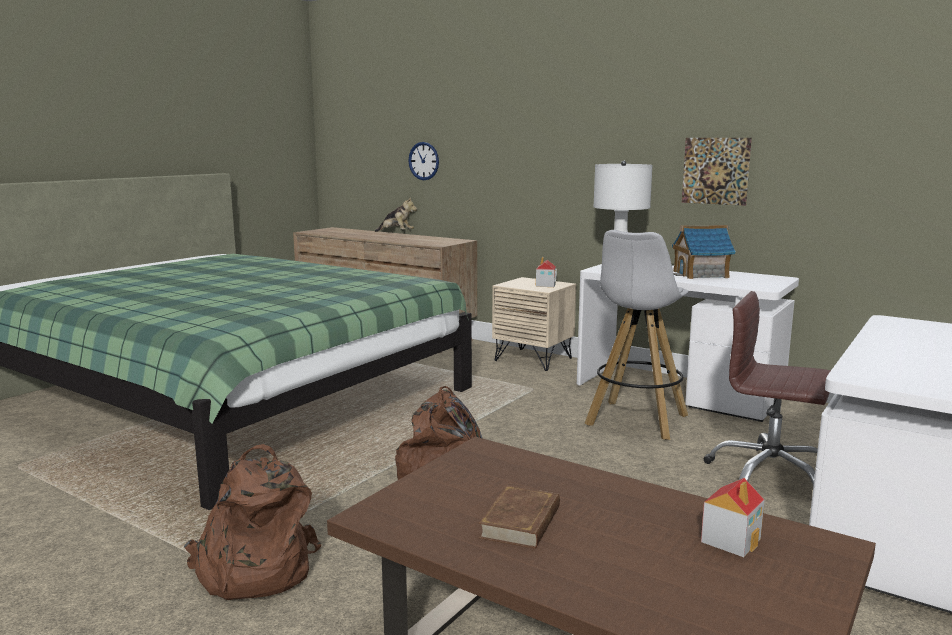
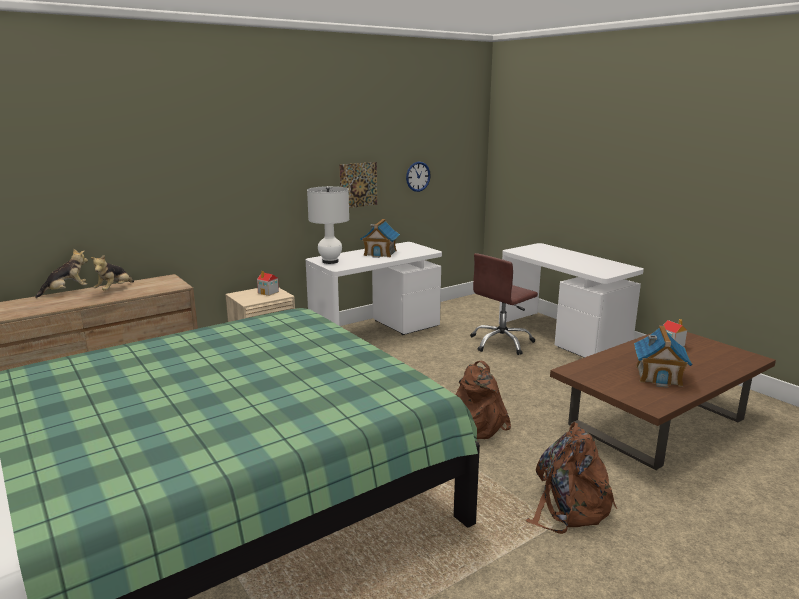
camera: 70 degrees left, 5 degrees up
wall clock [408,142,439,180] -> wall clock moved to [406,162,431,192]
brown book [479,485,560,549] -> toy house [634,325,692,388]
white stool [584,230,688,440] -> none
none -> plush toy [90,255,134,291]

